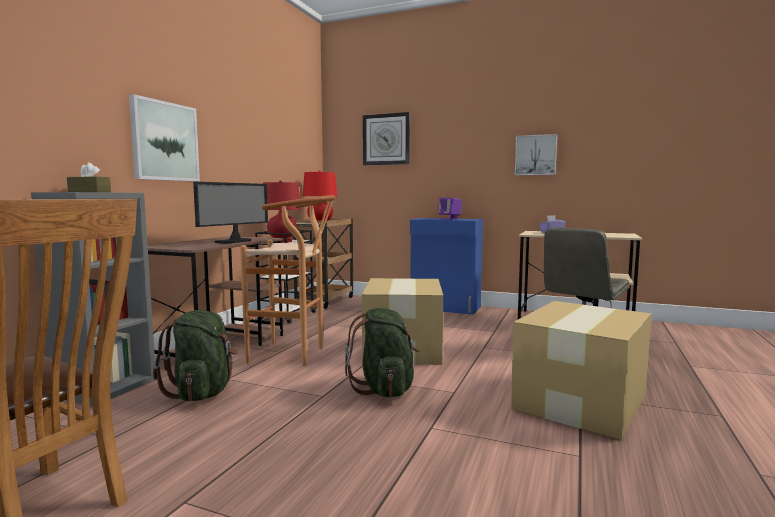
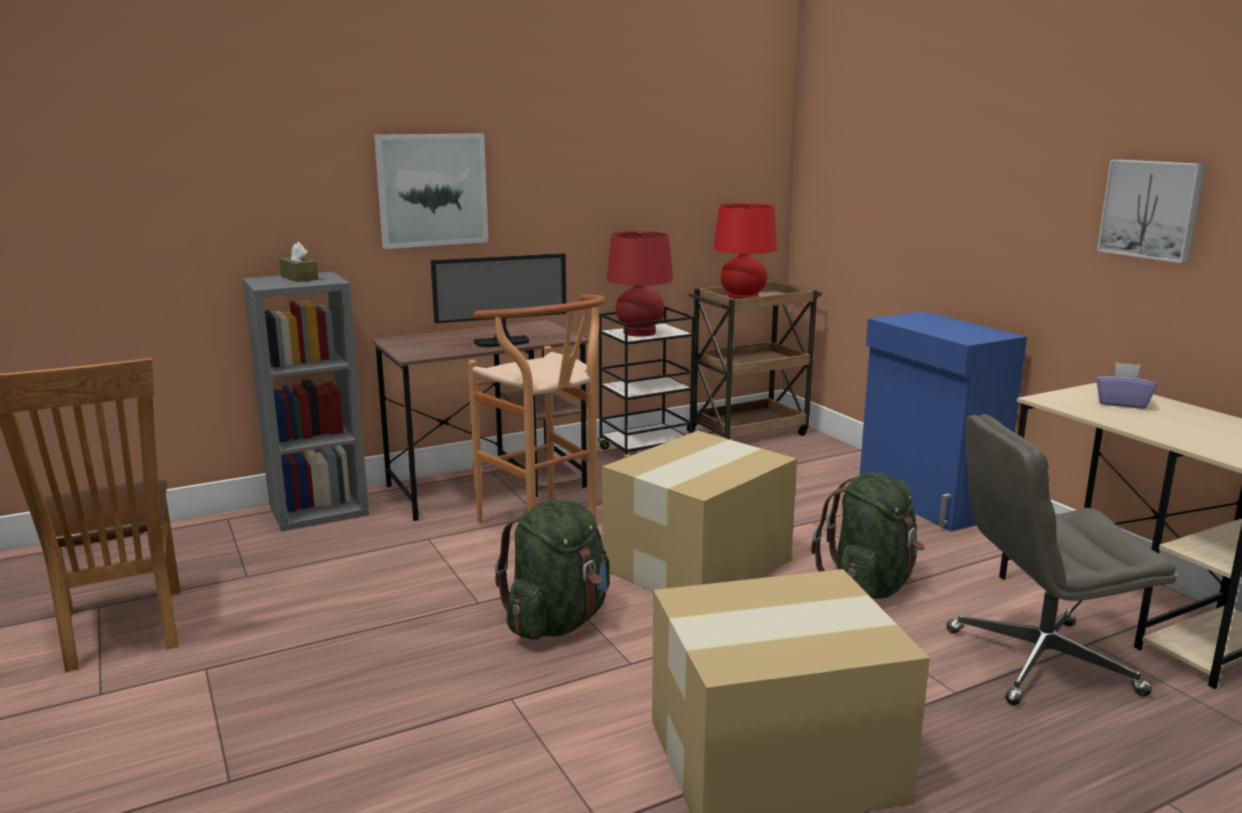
camera: 40 degrees right, 10 degrees up
green backpack [153,310,238,402] -> green backpack moved to [811,472,925,599]
wall clock [363,112,410,165] -> none
purple speaker [438,198,462,219] -> none

